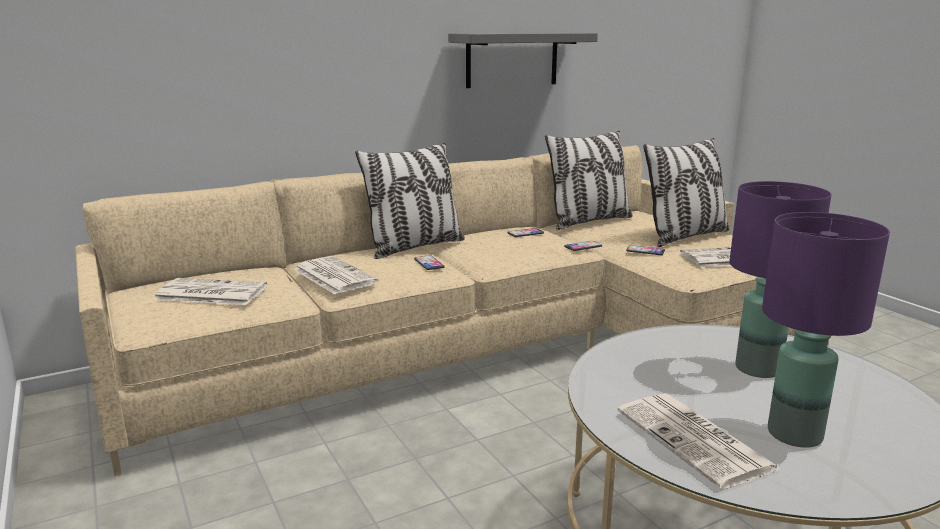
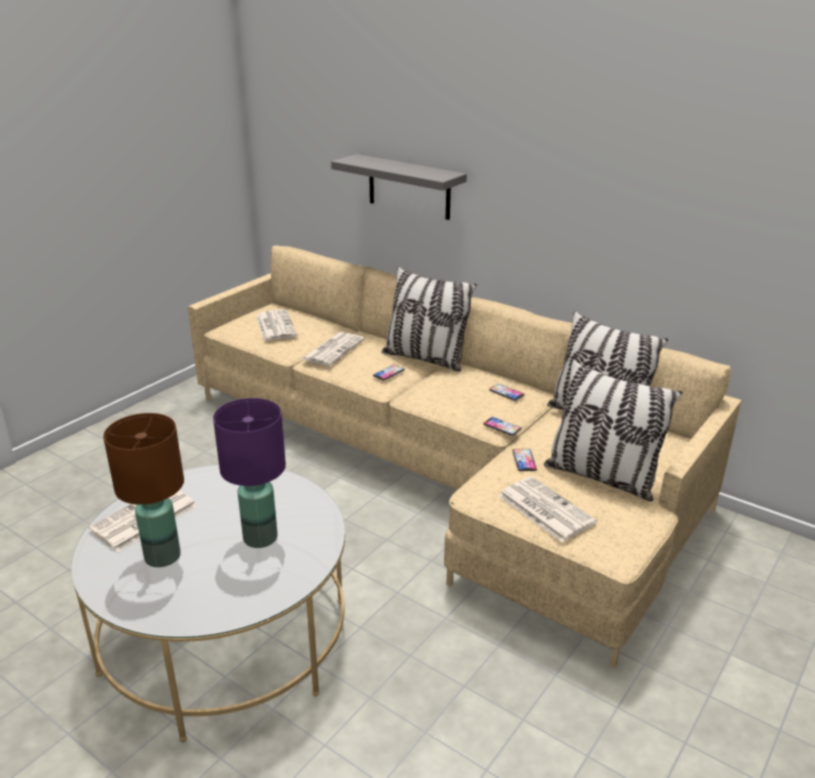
camera: 65 degrees right, 10 degrees up
grey shelf [448,33,598,88] -> grey shelf moved to [331,154,467,220]
purple table lamp [762,212,890,448] -> brown table lamp [103,413,184,567]

